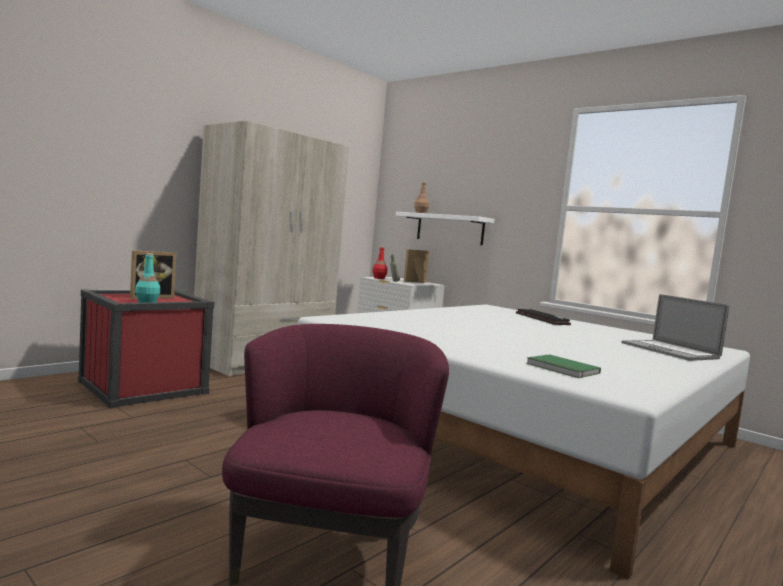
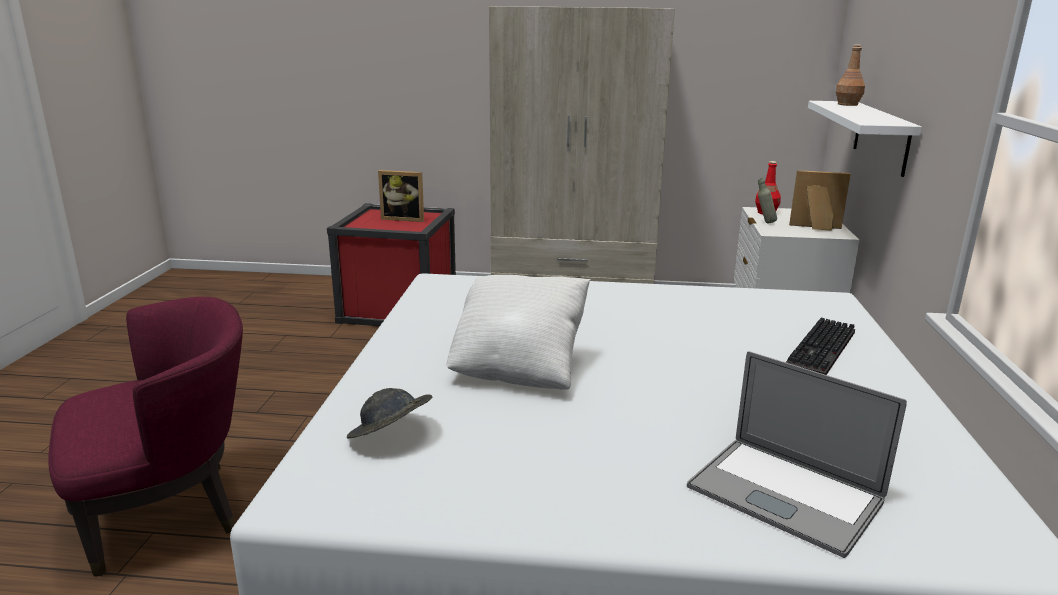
camera: 55 degrees right, 15 degrees up
turquoise bottle [135,253,160,303] -> none
green book [526,354,601,378] -> grey hat [347,388,432,439]
laptop [621,294,729,361] -> laptop turned 75 degrees counterclockwise [687,351,907,558]
none -> white pillow [446,275,591,390]

